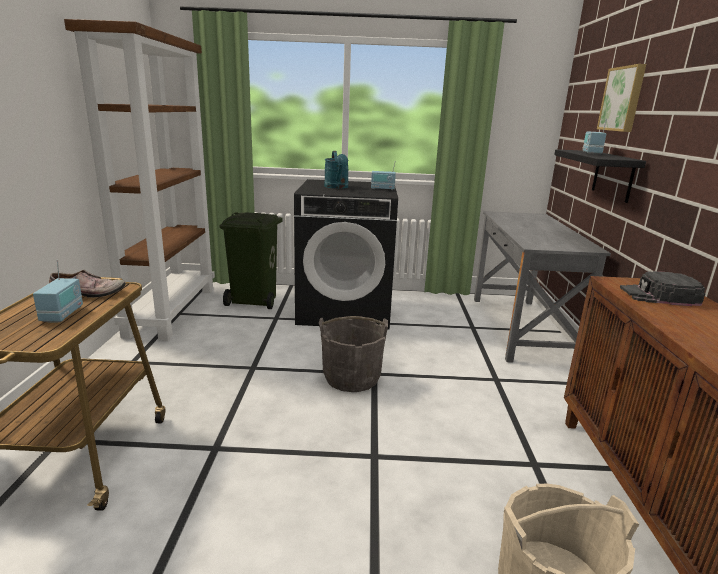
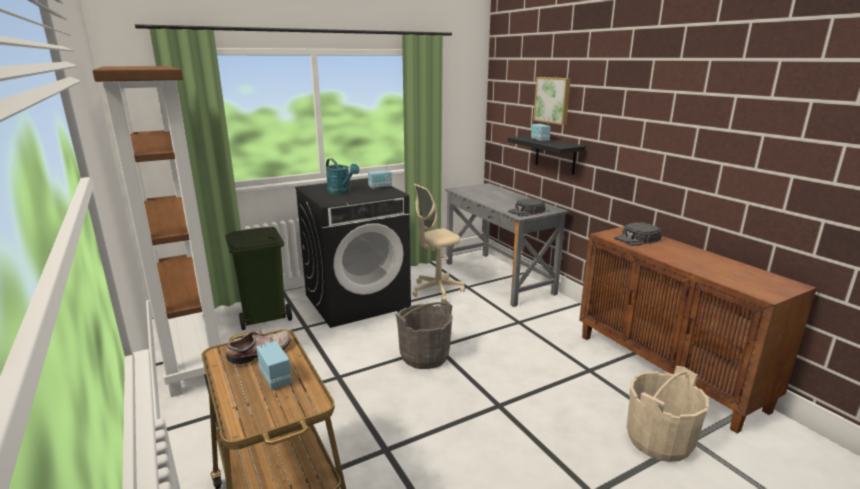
camera: 30 degrees left, 0 degrees up
none -> beige office chair [412,184,465,300]
none -> black cap [508,198,546,217]

